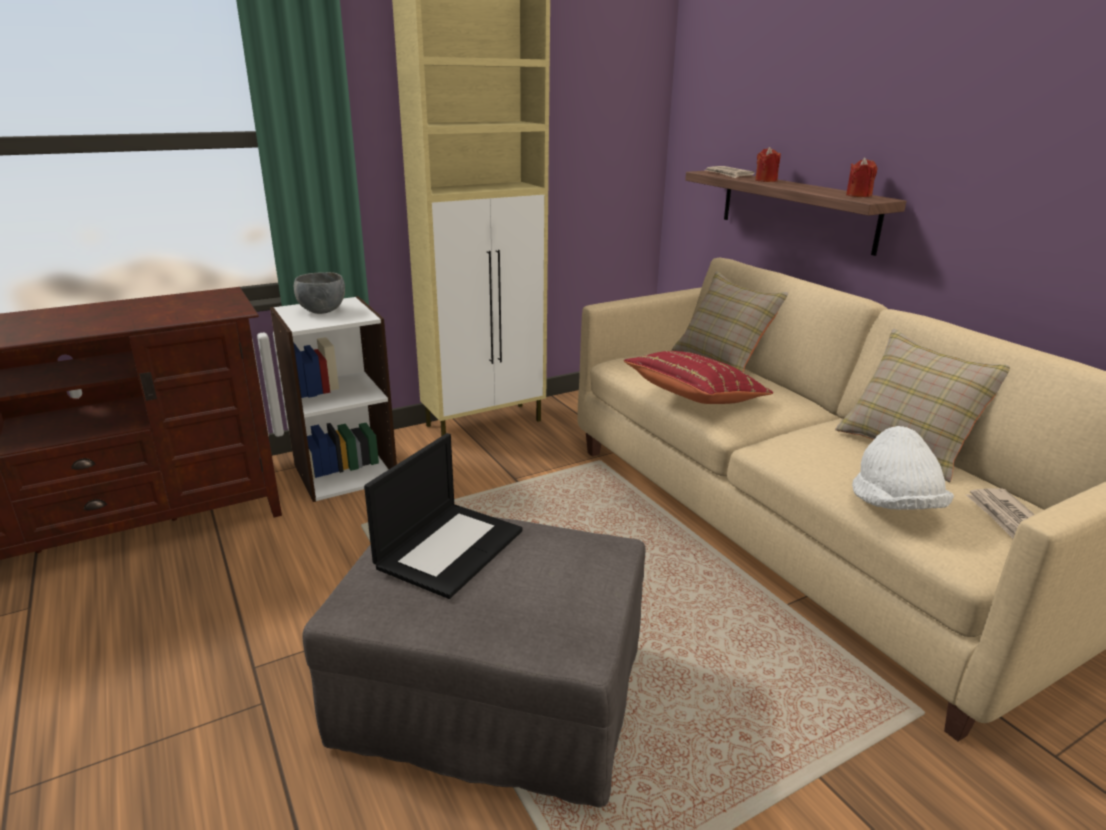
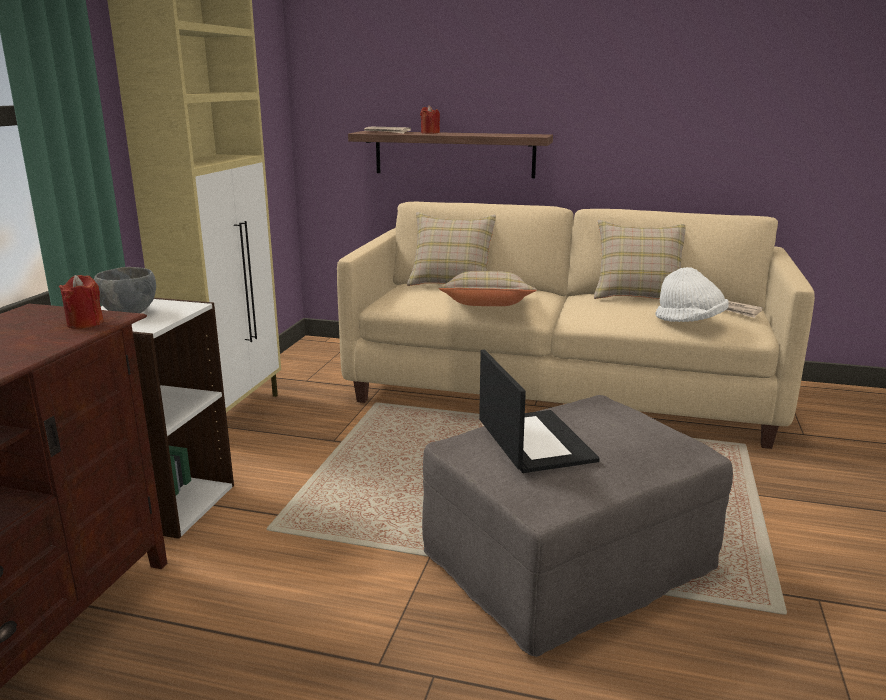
camera: 45 degrees left, 5 degrees down
red pillow [624,351,773,404] -> beige pillow [439,271,537,306]
red candle [846,157,877,197] -> red candle moved to [59,275,104,329]

